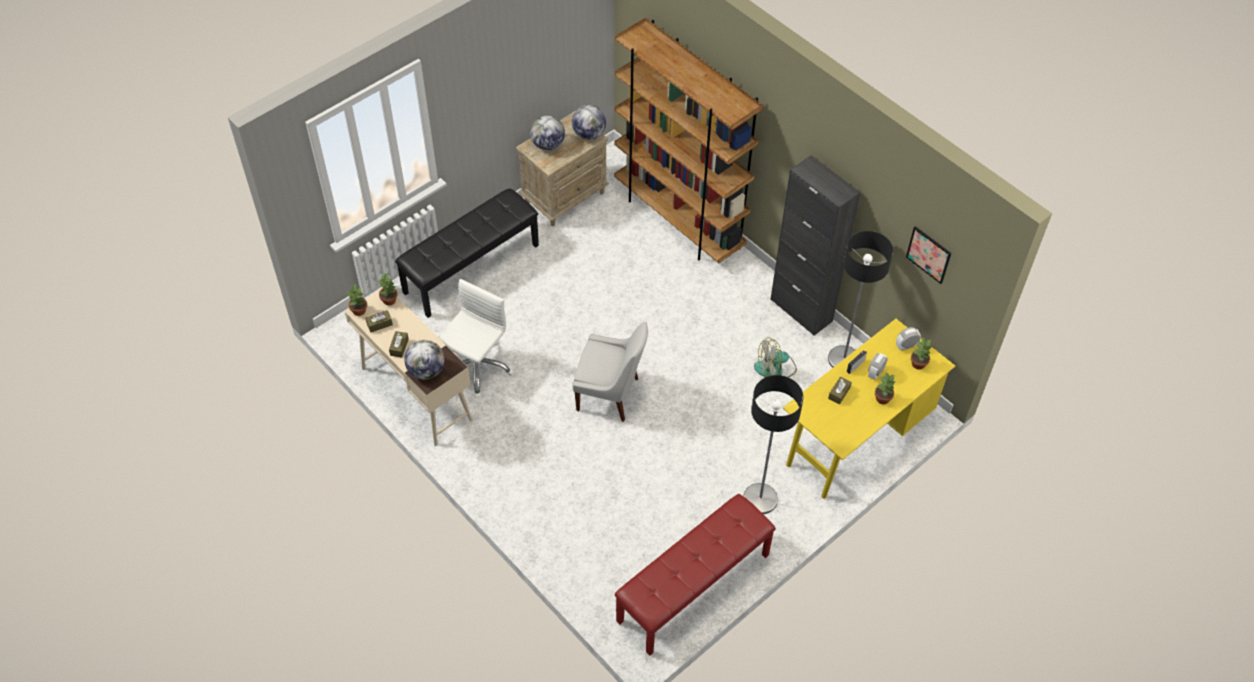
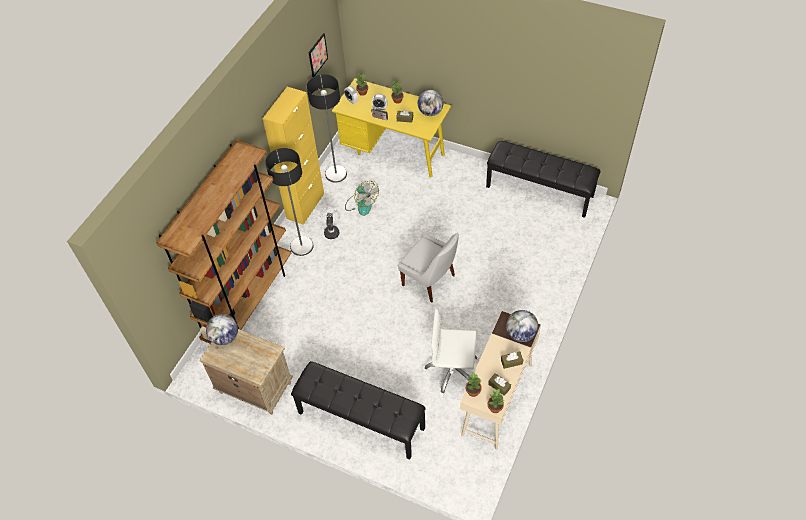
camera: 110 degrees left, 0 degrees up
globe [530,115,565,150] -> globe moved to [418,90,443,116]
white chair [573,322,648,422] -> white chair turned 135 degrees clockwise [398,233,459,303]
red bench [615,494,776,656] -> black bench [486,141,601,218]
floor lamp [744,375,803,514] -> floor lamp moved to [265,148,314,256]
black cabinet [770,155,860,336] -> yellow cabinet [262,87,324,225]
none -> white fan [320,208,340,239]

